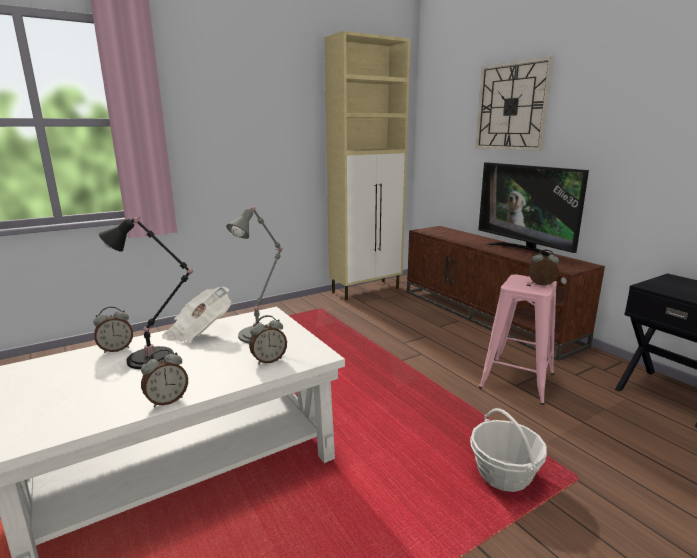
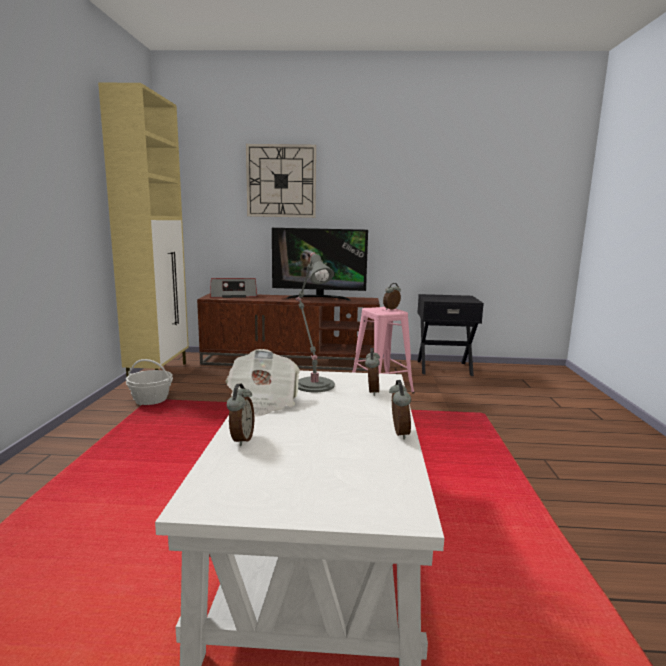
camera: 55 degrees left, 5 degrees down
black table lamp [99,217,193,369] -> none
basket [470,408,547,492] -> basket moved to [126,359,173,405]
none -> radio [210,278,257,298]

